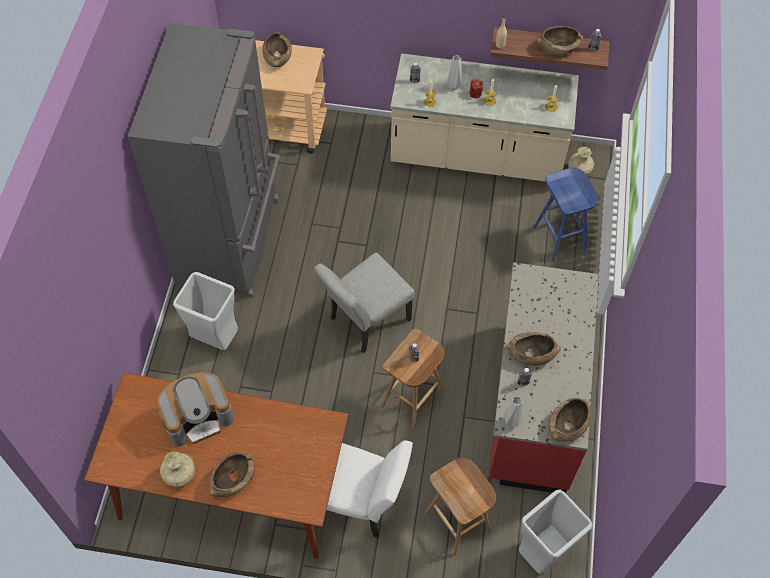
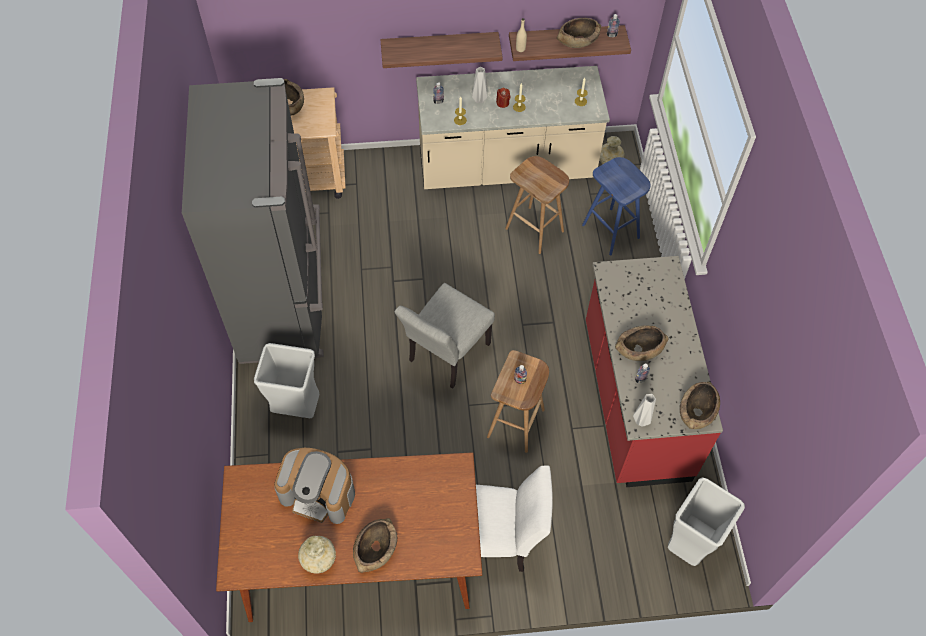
camera: 15 degrees left, 0 degrees up
coffee machine [157,372,234,447] -> coffee machine turned 60 degrees clockwise [274,448,355,524]
brown stool [425,458,496,556] -> brown stool moved to [505,156,569,254]
none -> shelf [380,32,502,68]

